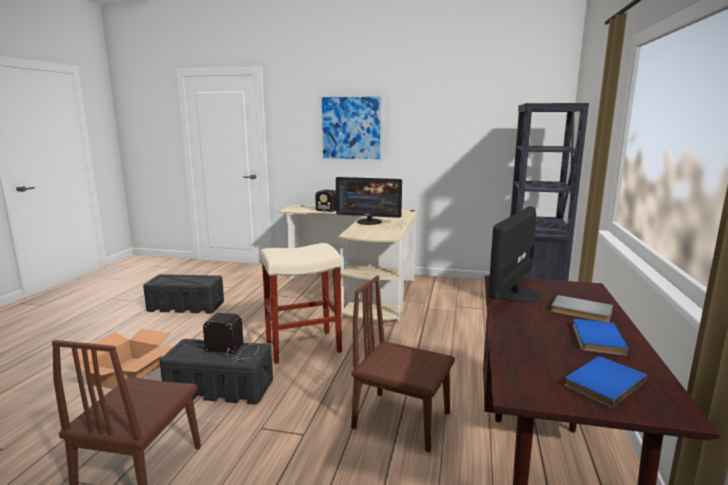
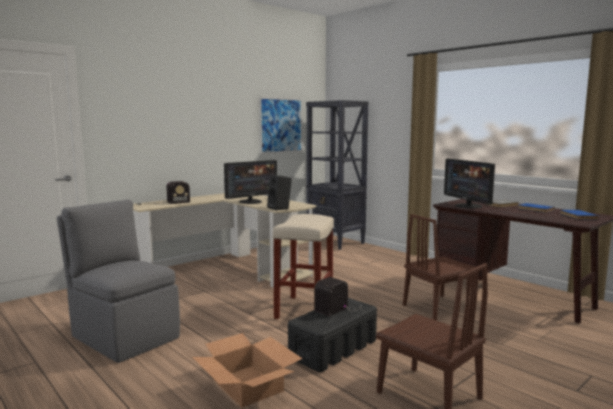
camera: 55 degrees left, 5 degrees down
black storage box [143,274,224,313] -> grey chair [57,200,180,363]
picture [319,94,384,162] -> picture moved to [259,96,302,154]
none -> black speaker [267,175,292,210]

